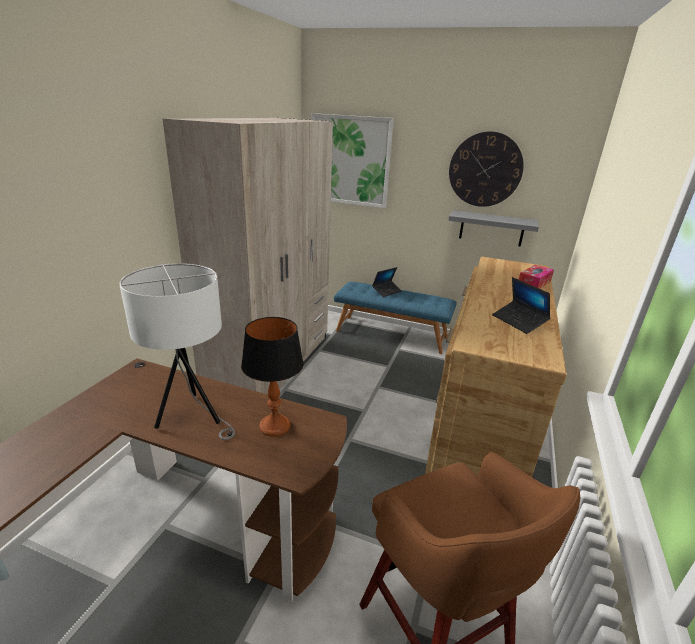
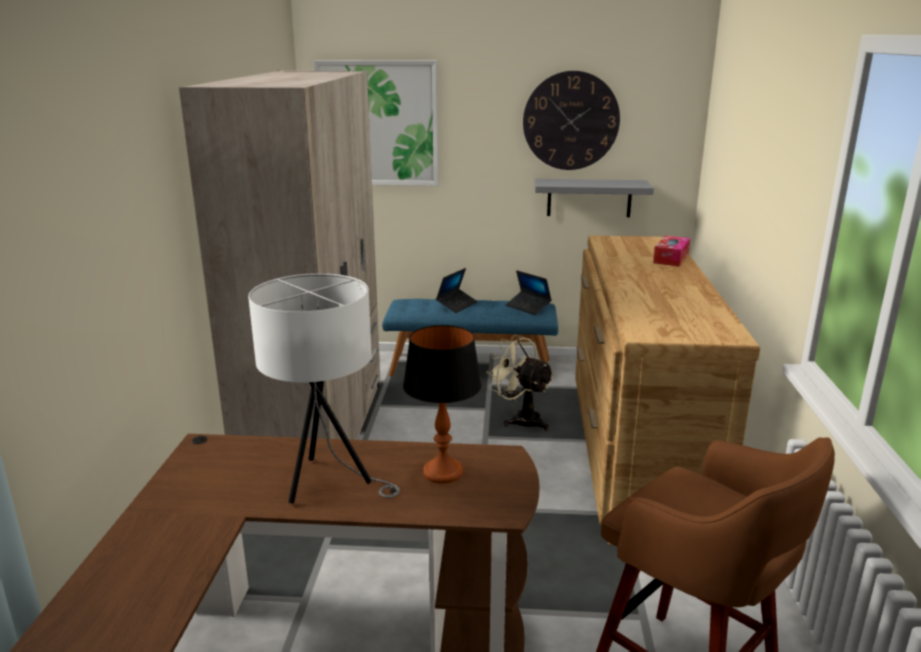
camera: 15 degrees left, 5 degrees down
laptop [492,277,550,334] -> laptop moved to [506,270,552,315]
none -> beige fan [486,335,555,431]

